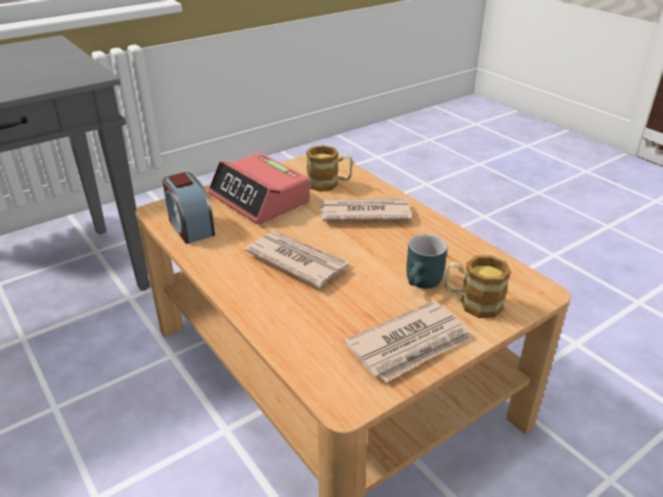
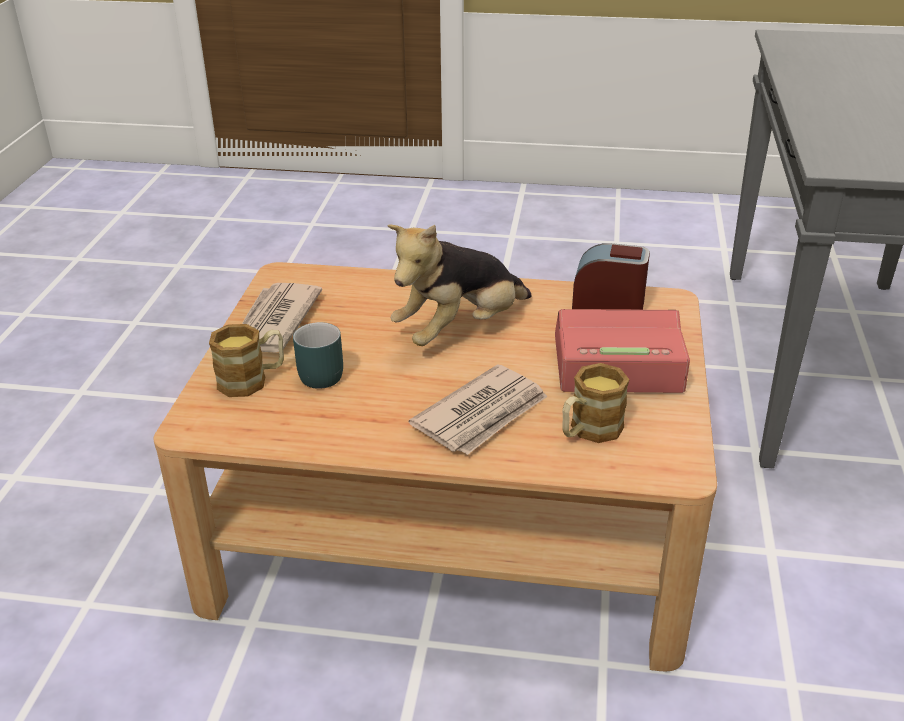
camera: 135 degrees right, 0 degrees up
newspaper [245,231,349,288] -> plush toy [387,225,532,346]

